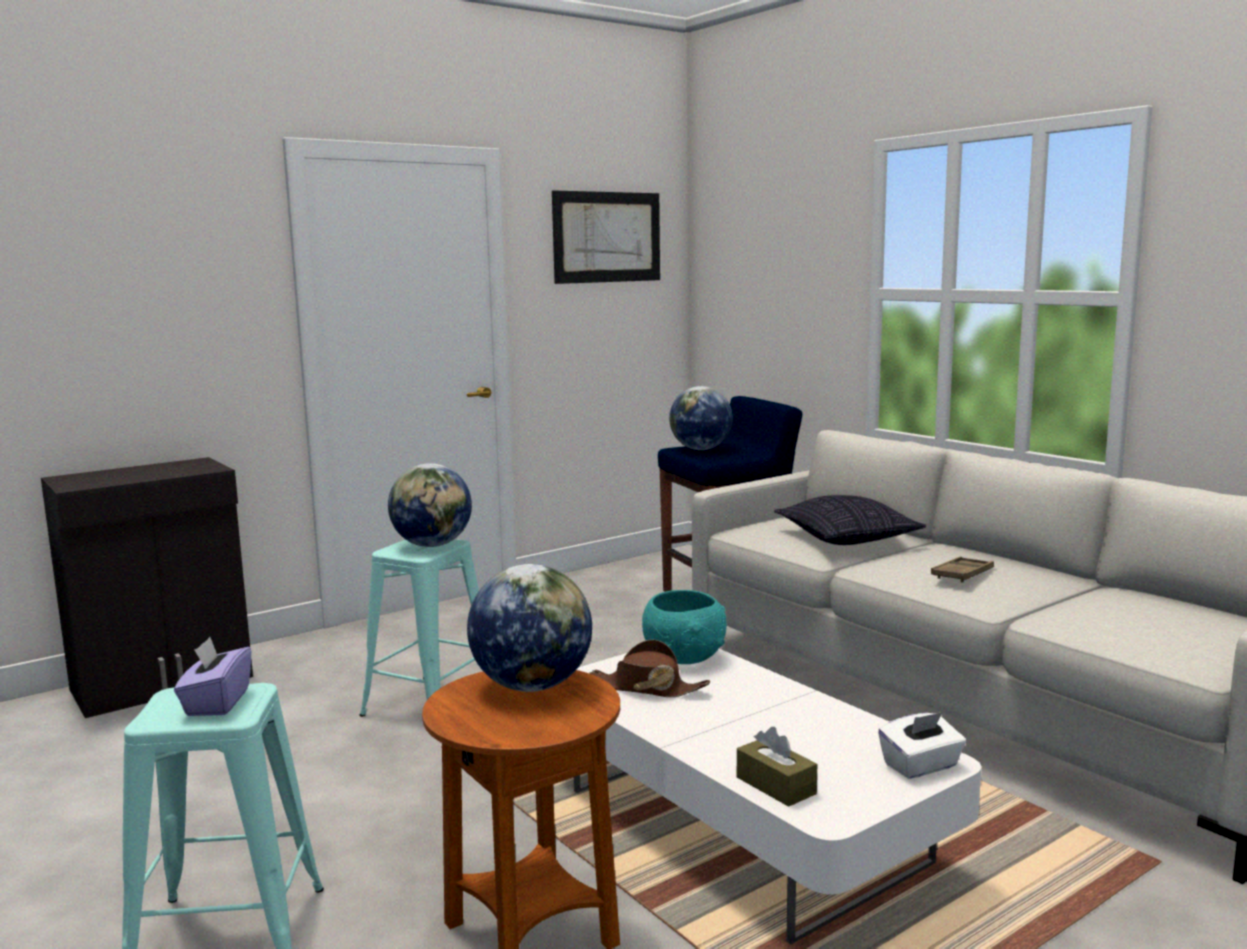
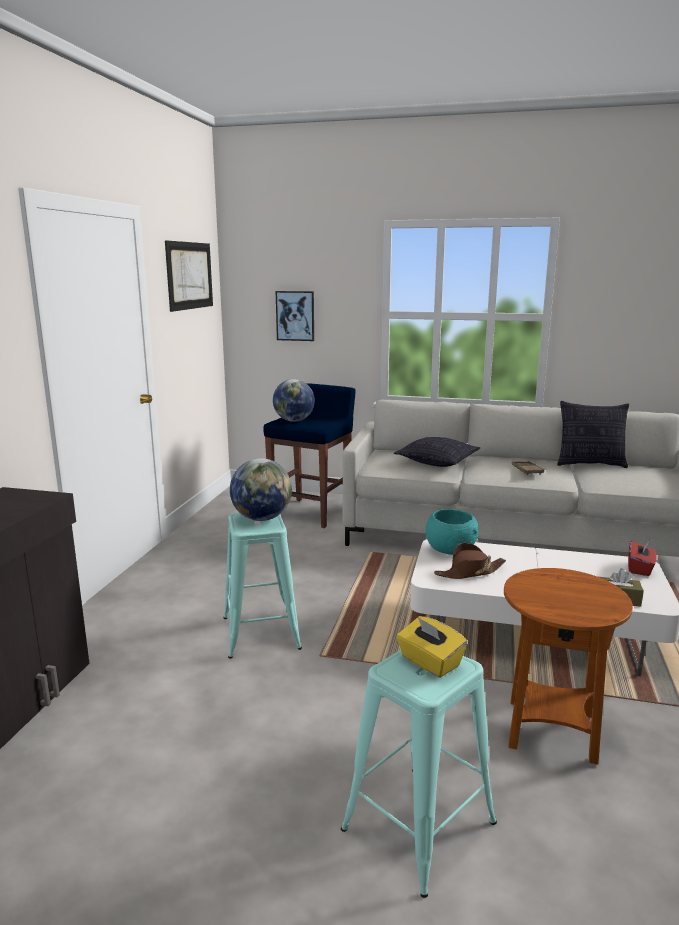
camera: 40 degrees left, 5 degrees up
purple tissue box [174,637,251,716] -> yellow tissue box [397,616,467,678]
globe [467,564,592,692] -> none
white tissue box [878,712,966,779] -> red tissue box [628,540,656,576]
none -> picture [276,291,314,341]
none -> pillow [557,401,629,468]

